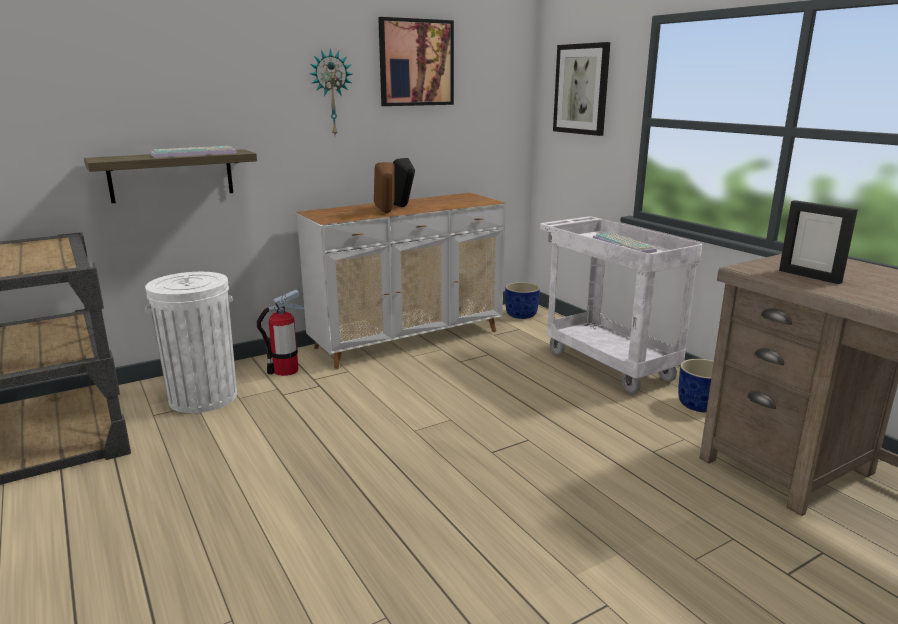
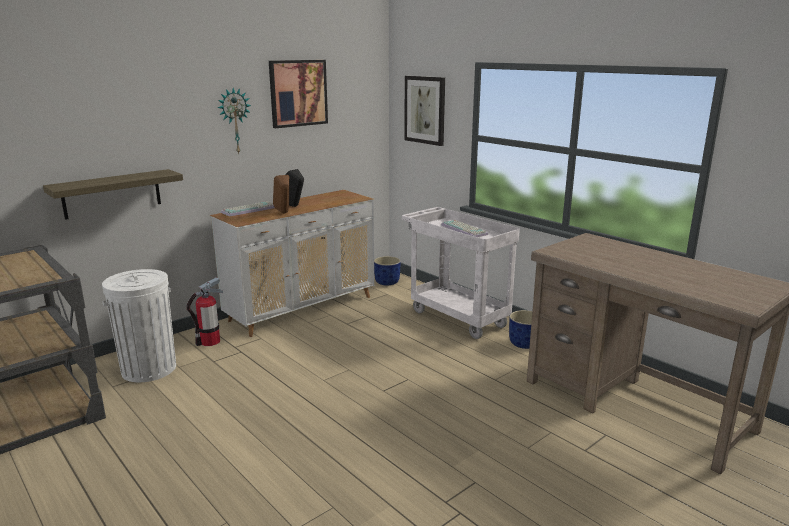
camera: 10 degrees left, 0 degrees up
keyboard [151,146,237,158] -> keyboard moved to [221,201,275,217]
picture frame [779,200,858,284] -> none

